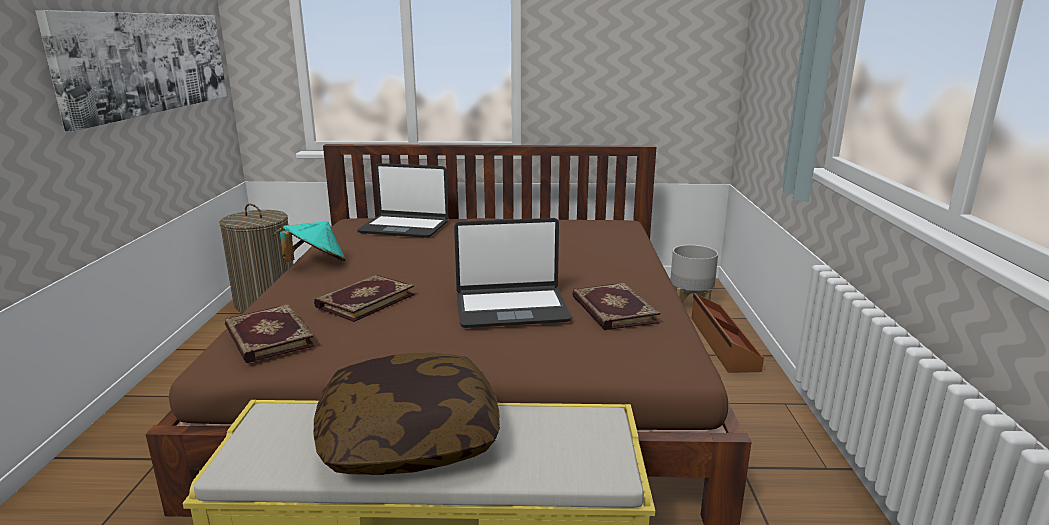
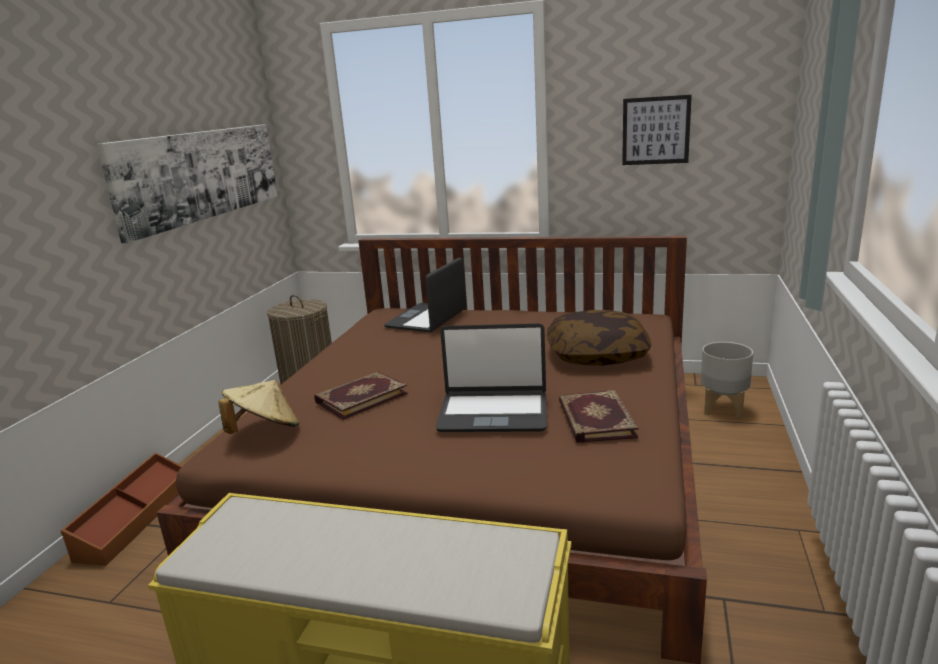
camera: 15 degrees right, 0 degrees up
book [225,304,315,363] -> beige hat [218,380,299,434]
turquoise hat [280,221,346,261] -> none
pillow [314,353,500,475] -> pillow moved to [547,310,652,366]
laptop [357,163,448,238] -> laptop turned 90 degrees clockwise [384,257,466,332]
brown storage box [691,293,764,373] -> brown storage box moved to [61,453,183,566]
none -> picture [622,95,692,165]

